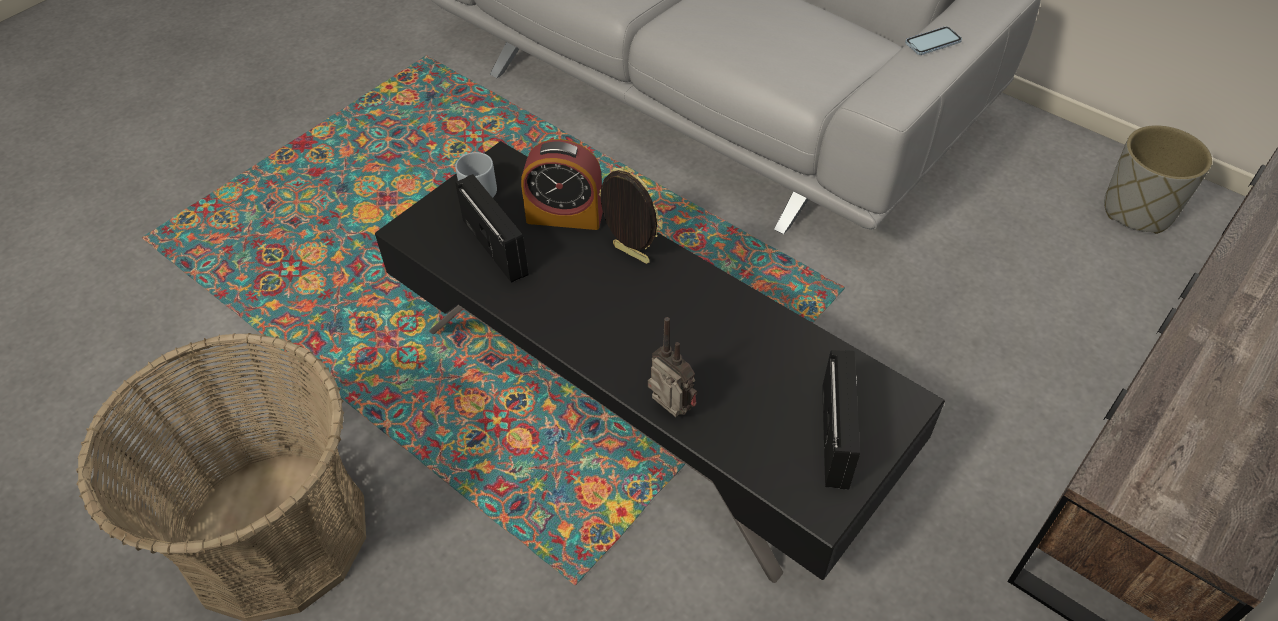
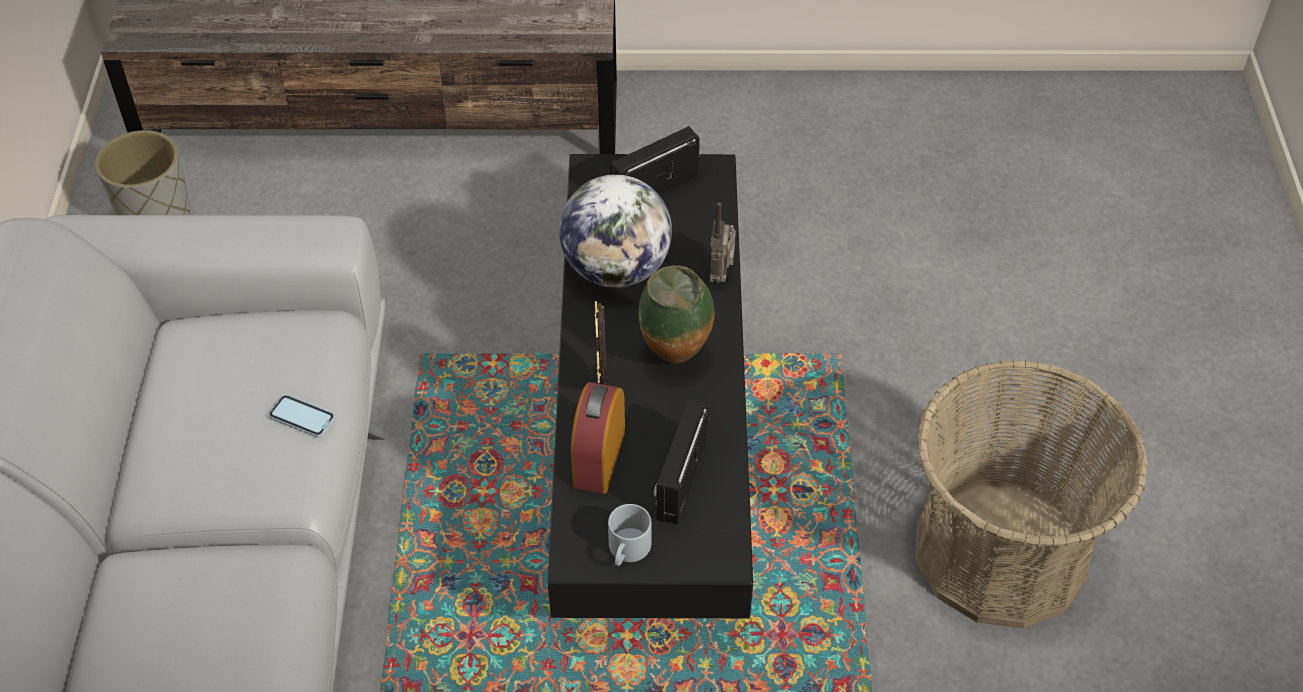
camera: 130 degrees left, 0 degrees up
alarm clock [521,139,603,230] -> alarm clock turned 135 degrees counterclockwise [571,382,625,494]
phone [905,26,962,55] -> phone moved to [269,395,335,437]
none -> globe [559,174,672,288]
none -> vase [639,265,715,364]

